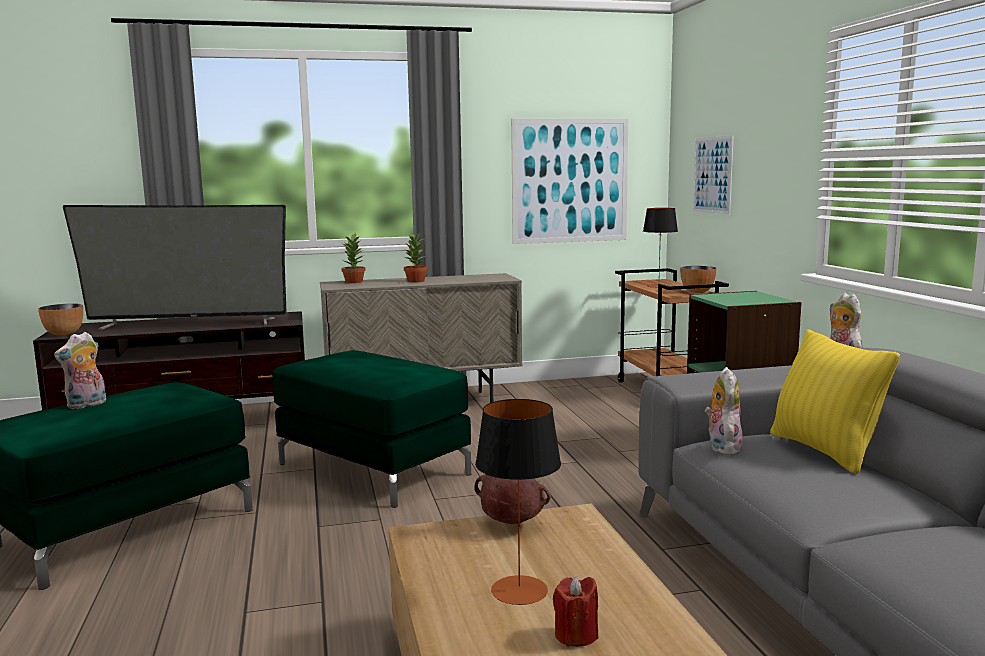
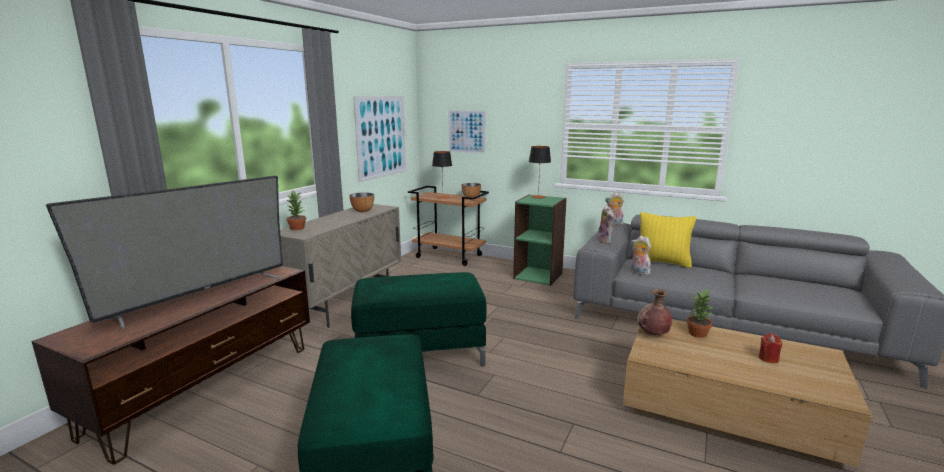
camera: 50 degrees left, 5 degrees up
bowl [38,304,83,336] -> bowl moved to [349,192,374,212]
plush toy [54,332,106,409] -> plush toy moved to [597,205,615,244]
potted plant [404,232,428,283] -> potted plant moved to [687,289,714,338]
table lamp [475,399,561,605] -> table lamp moved to [529,146,551,199]

